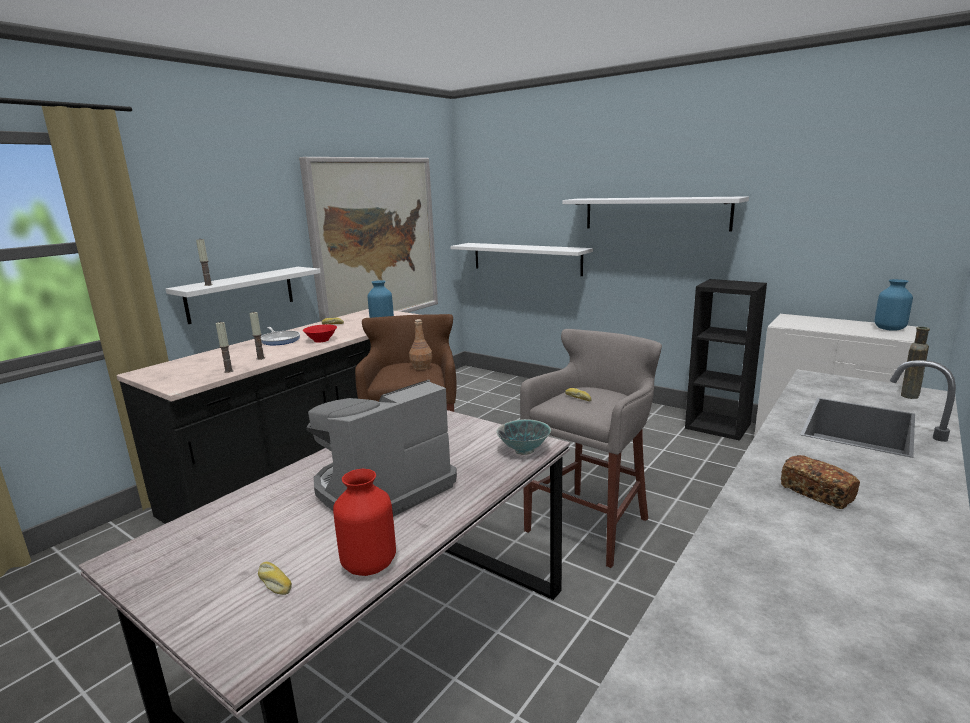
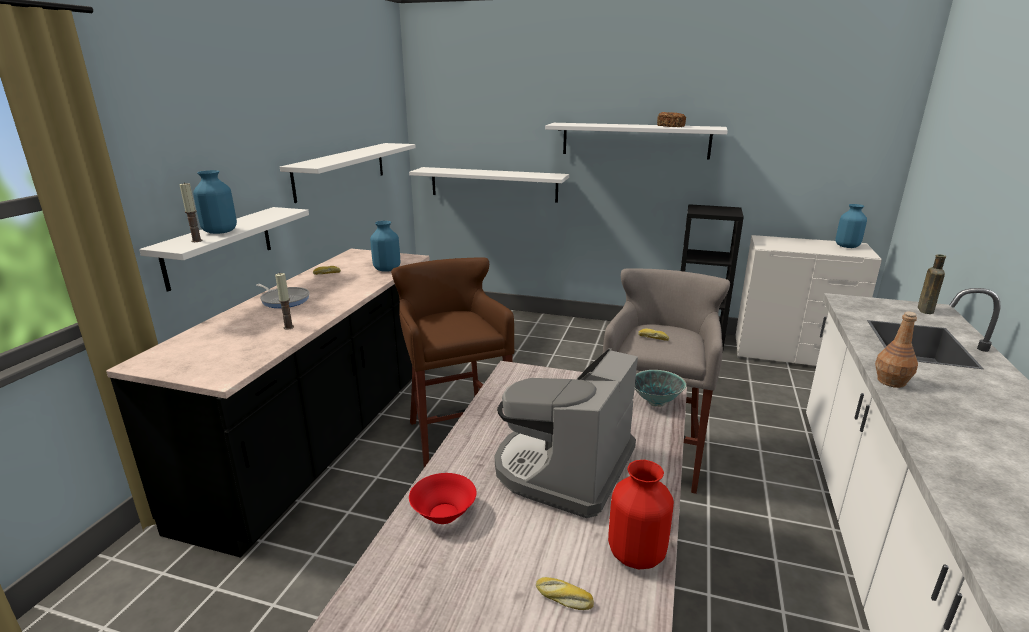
camera: 20 degrees left, 5 degrees up
candle [216,322,234,373] -> none
picture [299,157,438,321] -> white shelf [280,143,416,203]
red bowl [303,324,337,343] -> red bowl moved to [409,473,476,524]
brown bottle [409,319,432,370] -> brown bottle moved to [875,312,918,388]
bread [781,455,860,509] -> bread moved to [657,112,686,127]
none -> blue vase [193,170,237,234]

